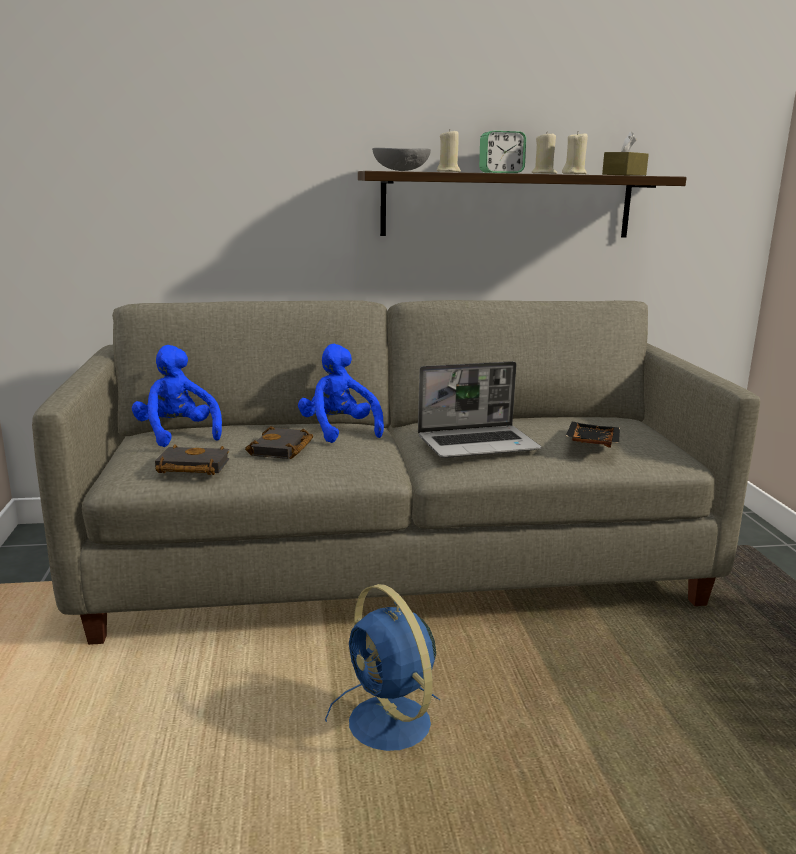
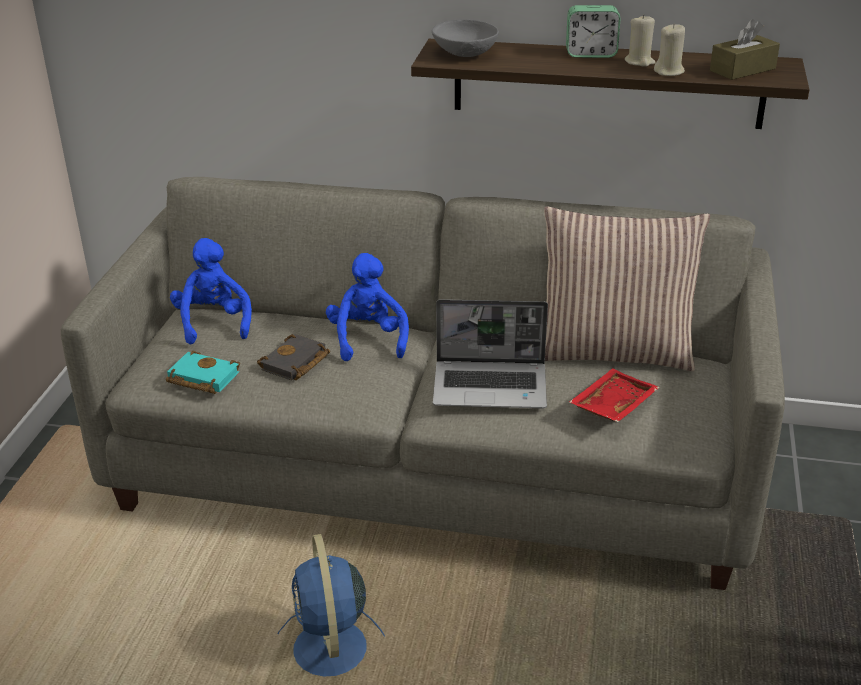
camera: 20 degrees right, 15 degrees up
black book [155,444,230,475] -> turquoise book [166,351,240,394]
beige candle [437,129,461,172] -> none
black tray [566,422,620,448] -> red tray [569,368,660,422]
none -> pillow [544,206,710,371]

